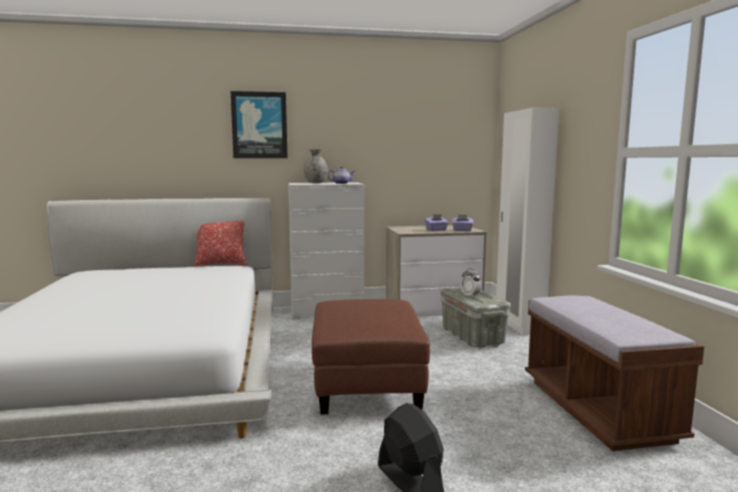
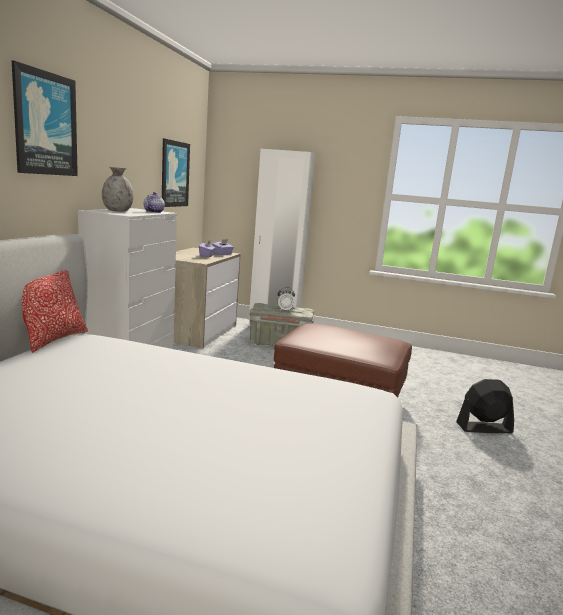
camera: 65 degrees left, 5 degrees up
brown bench [525,296,704,451] -> none
none -> picture [162,138,190,207]

